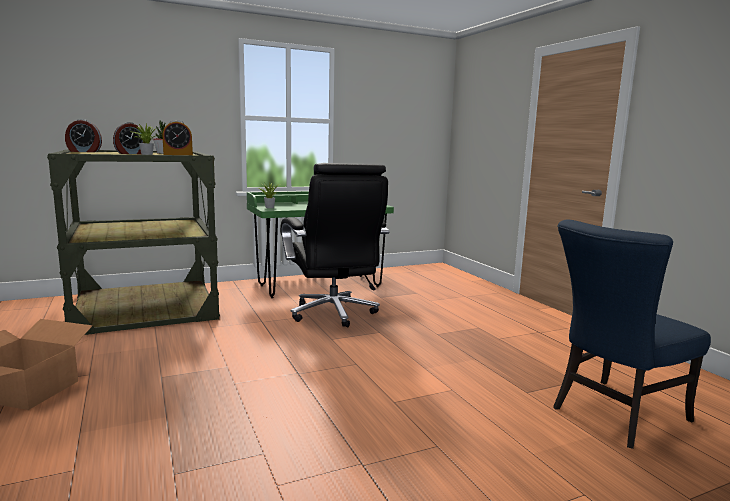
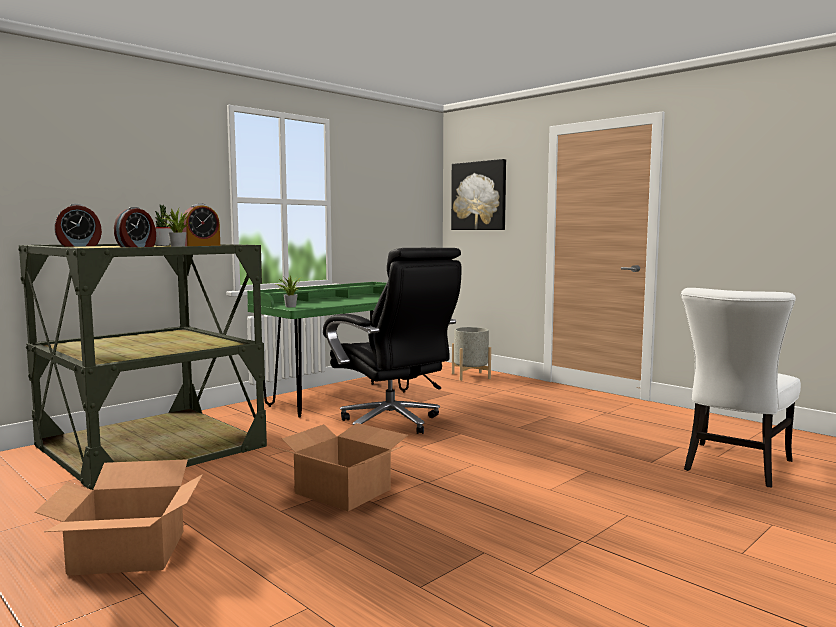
camera: 20 degrees left, 5 degrees down
blue chair [553,220,711,449] -> white chair [681,288,801,487]
none -> cardboard box [273,423,408,511]
none -> picture [451,159,506,230]
none -> grey planter [452,327,491,381]

